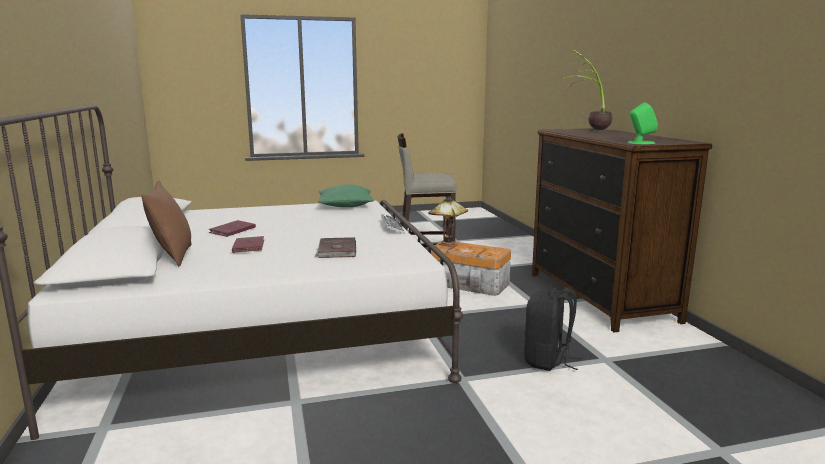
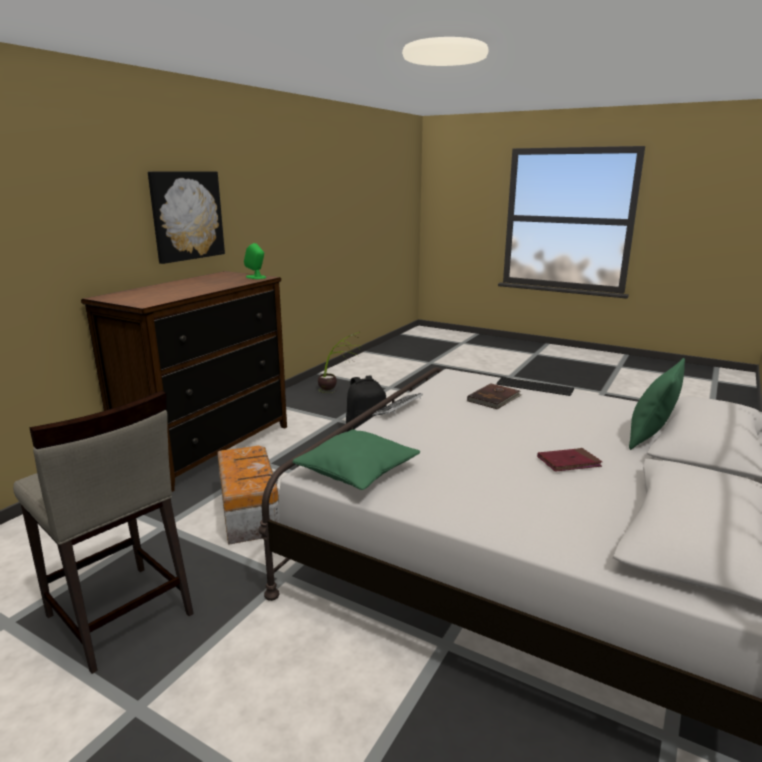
camera: 135 degrees left, 5 degrees up
brown pillow [141,180,192,266] -> green pillow [629,358,685,450]
red book [232,236,264,253] -> none
table lamp [428,196,468,247] -> none
potted plant [563,50,612,131] -> potted plant moved to [318,332,360,393]
none -> picture [148,171,225,264]
none -> keyboard [497,377,574,396]

